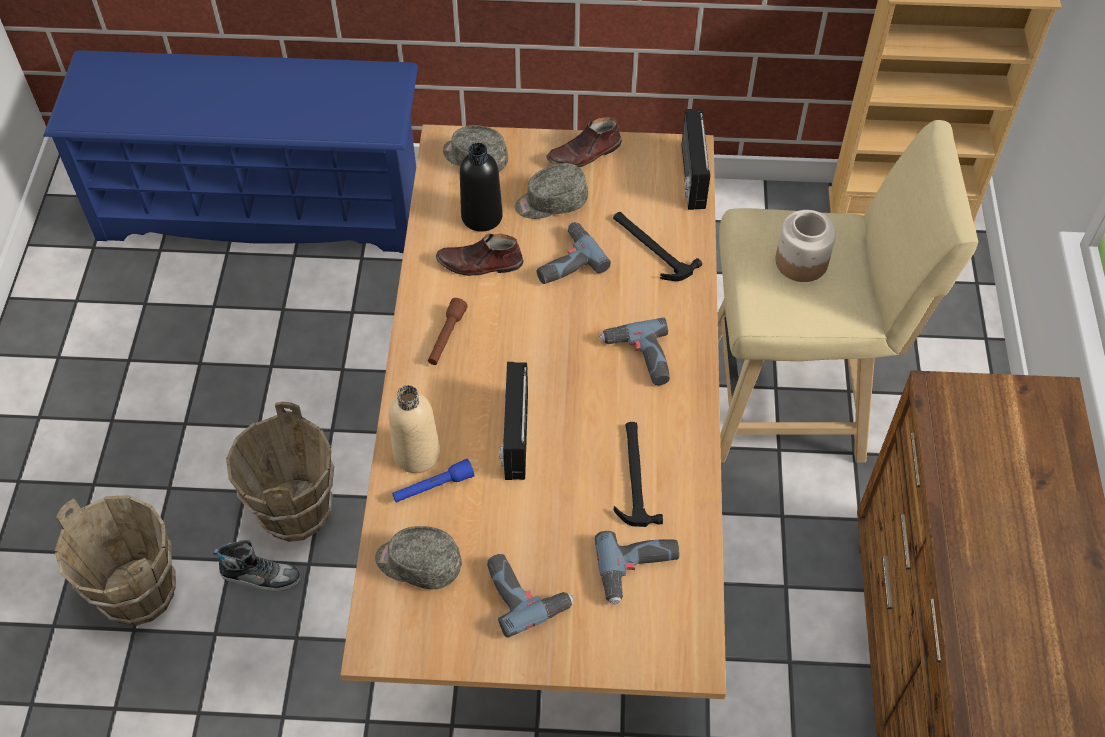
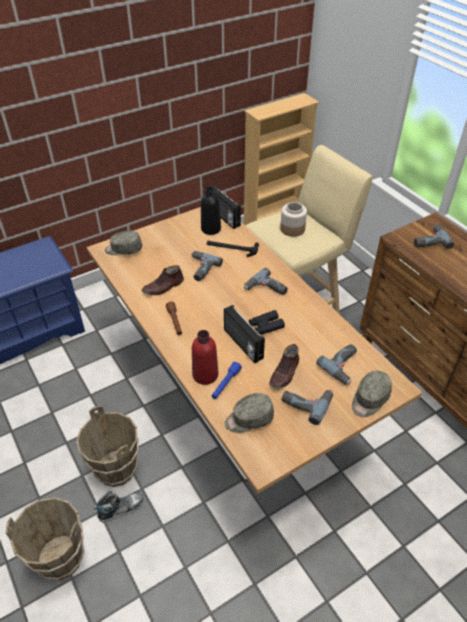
camera: 35 degrees left, 10 degrees down
beige bottle [389,385,440,473] -> red bottle [192,330,218,385]
black bottle [460,143,503,232] -> black bottle moved to [201,187,221,235]
grey cap [515,163,588,219] -> grey cap moved to [352,371,392,417]
brown shoe [546,117,622,167] -> brown shoe moved to [269,344,299,389]
hammer [614,422,663,527] -> none
none -> black binoculars [249,310,285,335]
none -> power drill [414,224,455,249]

